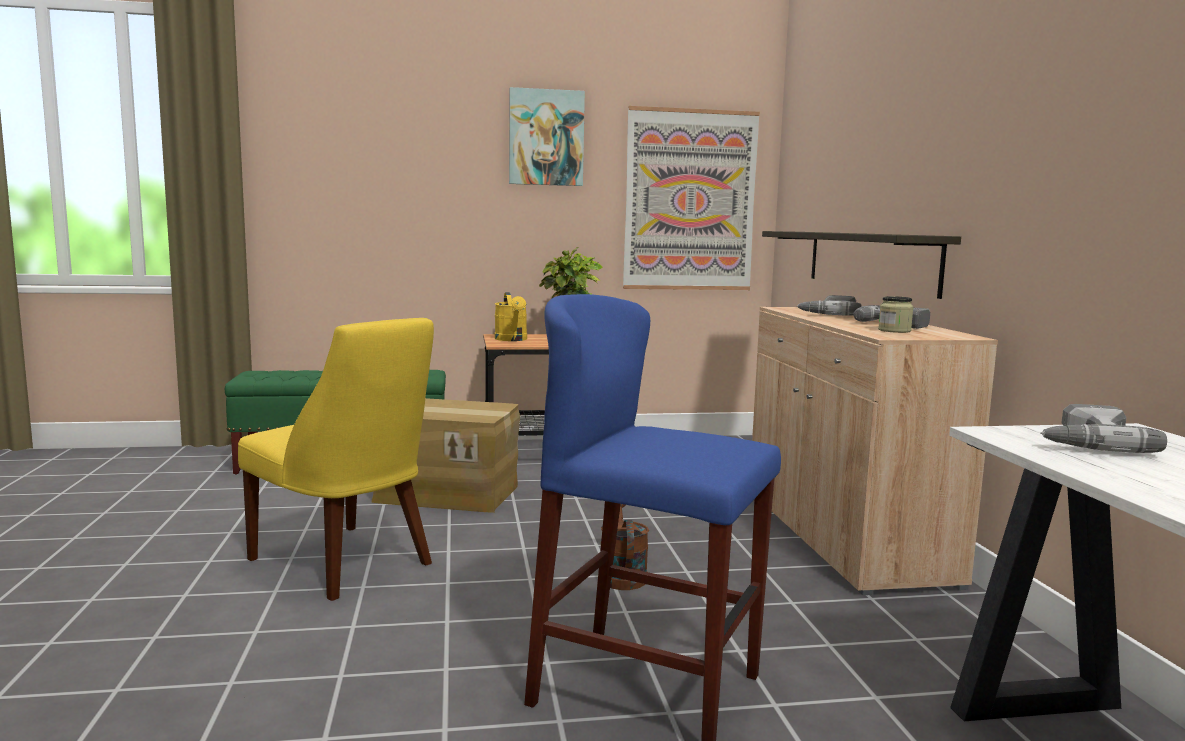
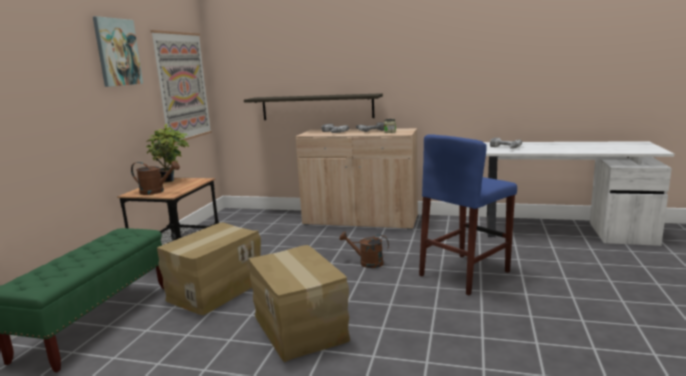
camera: 65 degrees left, 5 degrees up
yellow chair [238,318,434,601] -> cardboard box [249,245,350,362]
yellow watering can [494,292,527,341] -> brown watering can [131,161,180,195]

